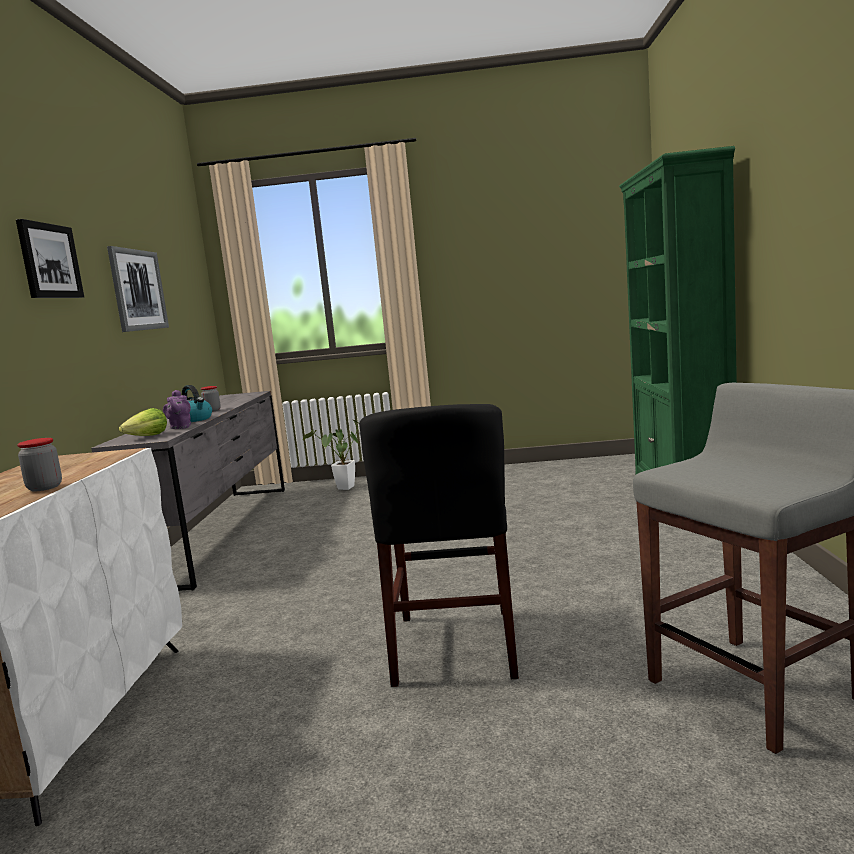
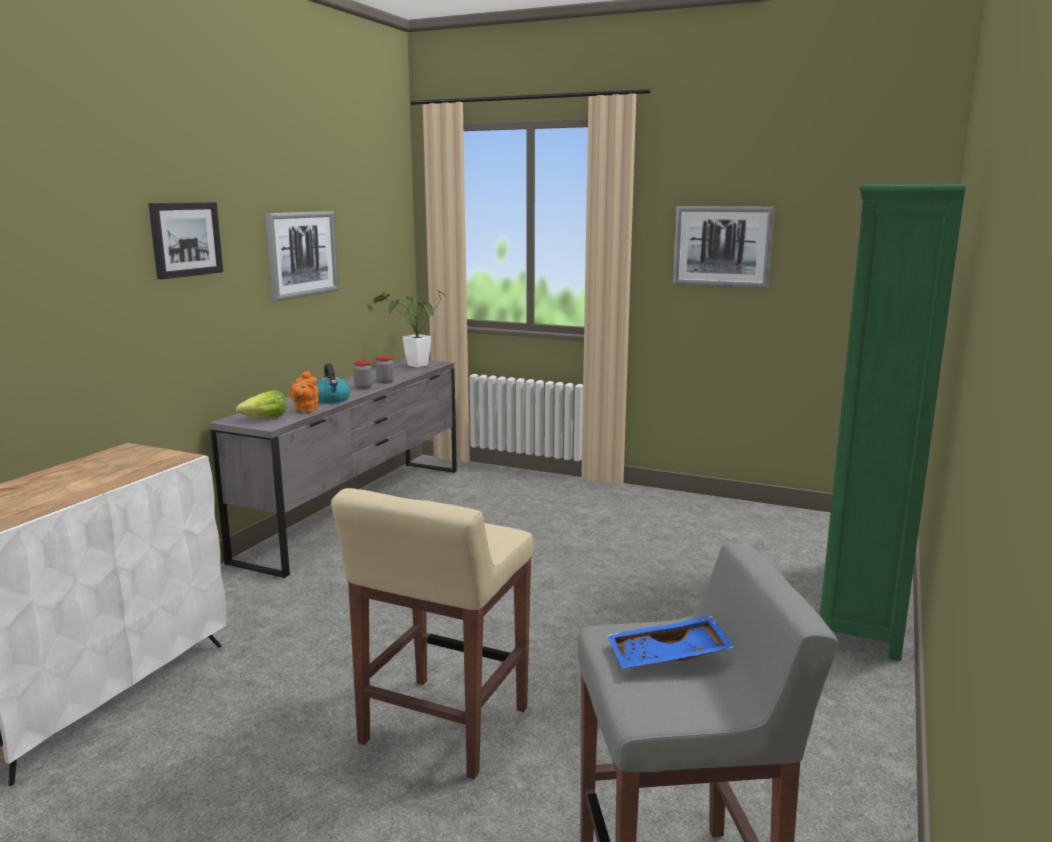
camera: 20 degrees right, 5 degrees up
jar [17,438,62,491] -> jar moved to [376,356,394,383]
purple teapot [163,390,191,429] -> orange teapot [290,371,319,413]
potted plant [303,419,358,490] -> potted plant moved to [373,289,447,368]
black chair [359,404,519,687] -> beige stool [331,488,534,779]
none -> blue tray [607,615,735,668]
none -> picture [673,206,774,288]

